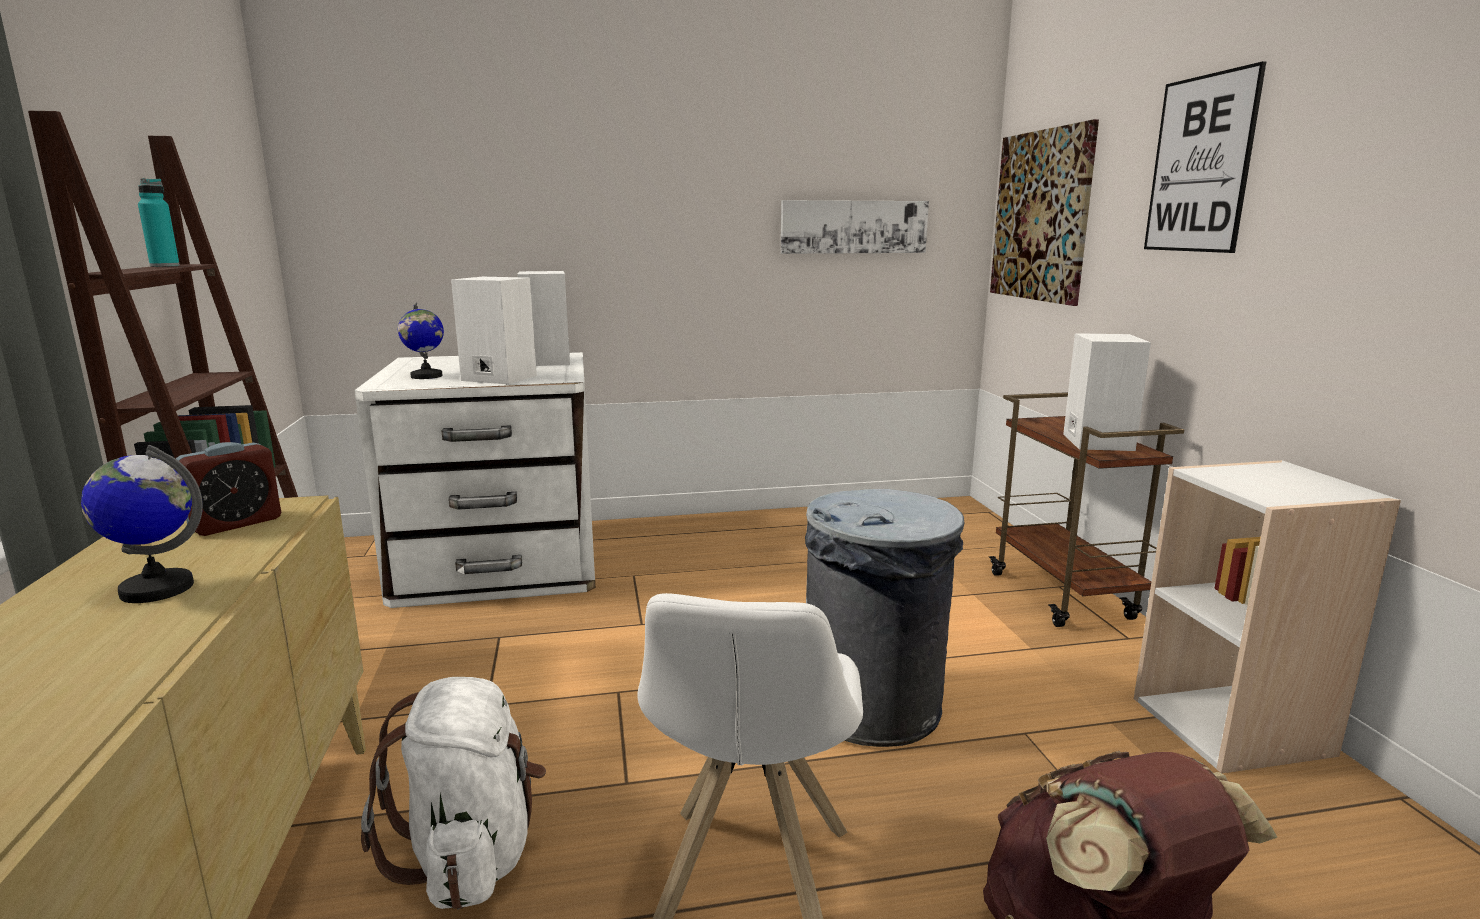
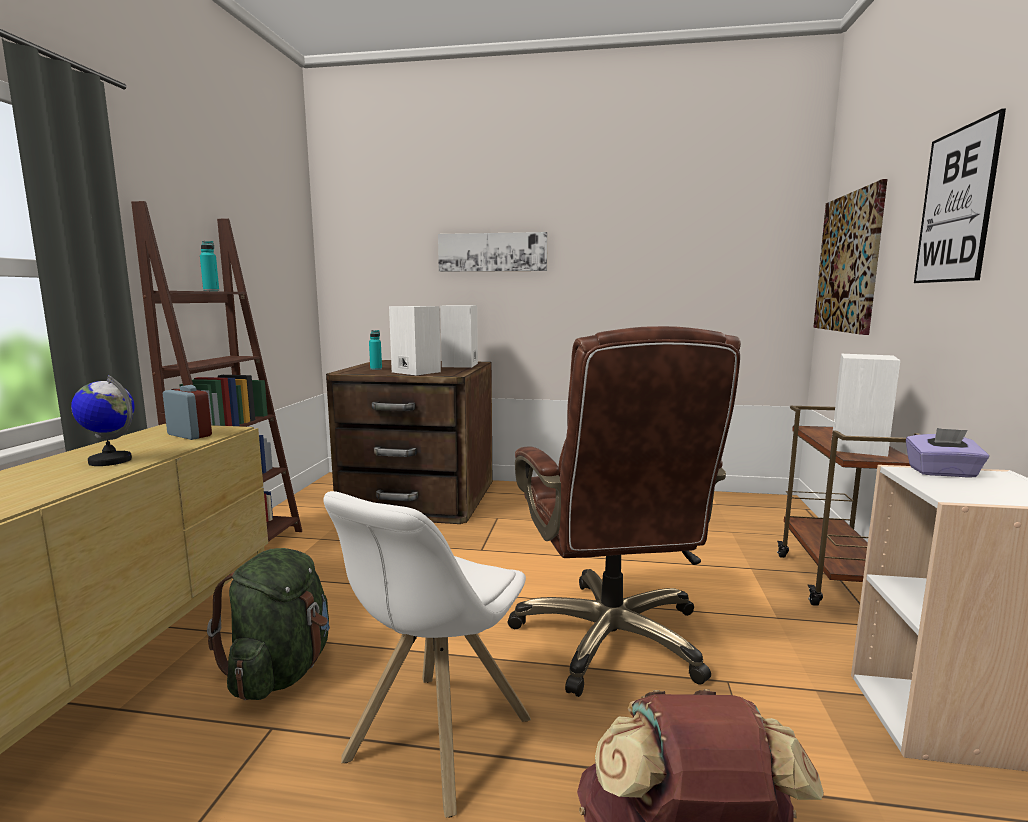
camera: 20 degrees right, 5 degrees down
alarm clock [176,442,281,536] -> alarm clock turned 120 degrees counterclockwise [163,385,212,440]
white dresser [354,352,596,608] -> brown dresser [326,360,492,524]
white backpack [361,677,546,910] -> green backpack [207,548,330,700]
globe [398,302,444,379] -> turquoise bottle [369,330,382,370]
picture [781,200,929,254] -> picture moved to [438,232,548,272]
grey trash can [805,489,965,747] -> brown office chair [508,326,741,697]
none -> purple tissue box [906,428,989,477]

